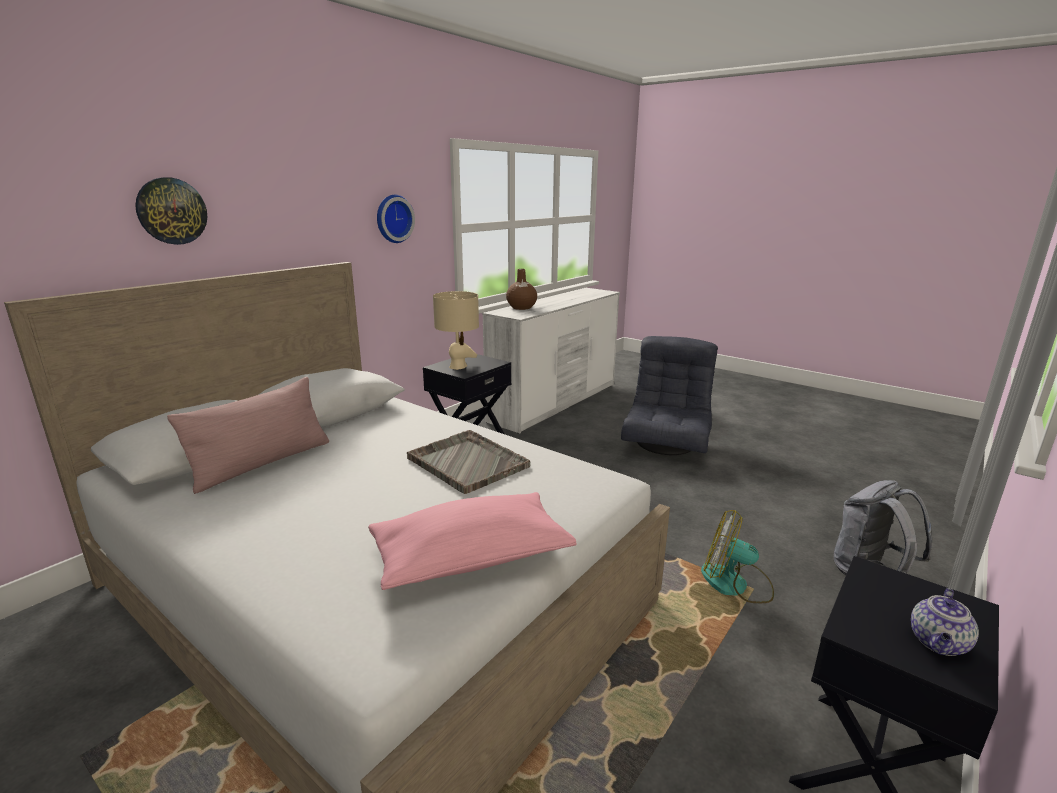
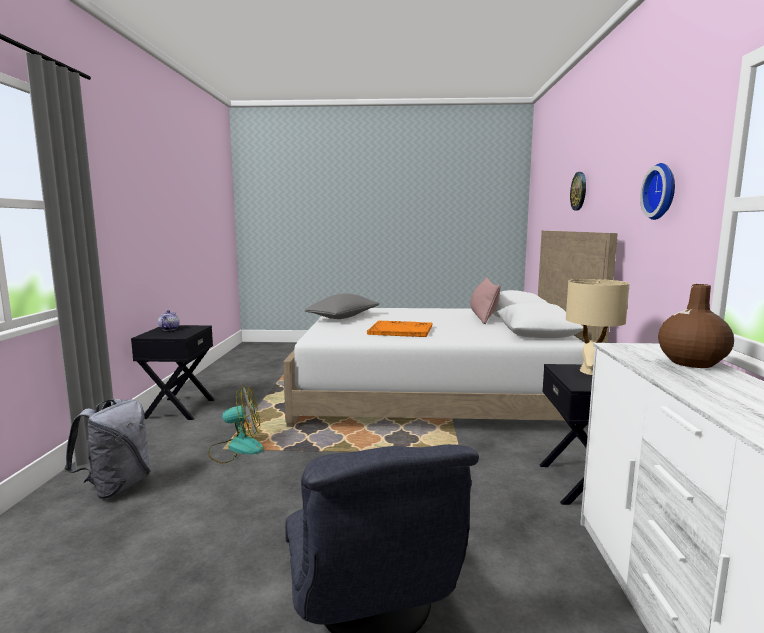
camera: 145 degrees right, 10 degrees down
pink pillow [368,492,577,590] -> grey pillow [305,293,380,319]
grey tray [407,430,531,494] -> orange tray [367,321,433,337]

